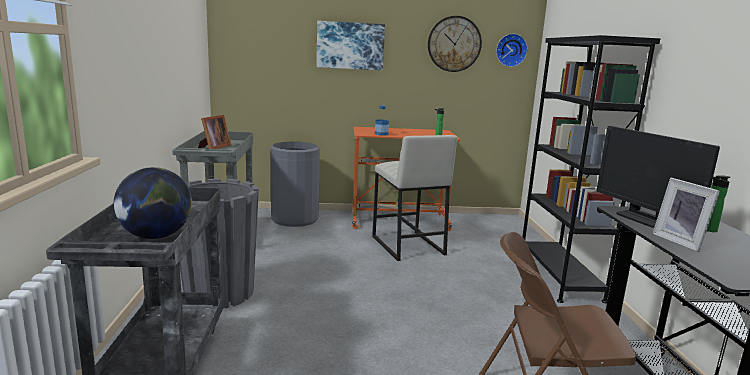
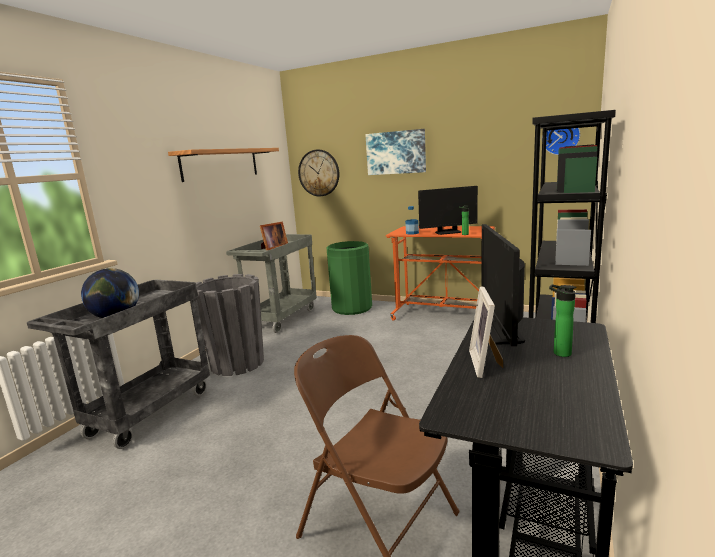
camera: 30 degrees right, 0 degrees up
grey trash can [271,142,320,227] -> green trash can [327,241,372,315]
beige stool [372,135,457,261] -> none
wall clock [428,16,482,72] -> wall clock moved to [298,150,339,197]
none -> shelf [168,148,279,182]
none -> monitor [418,186,478,235]

